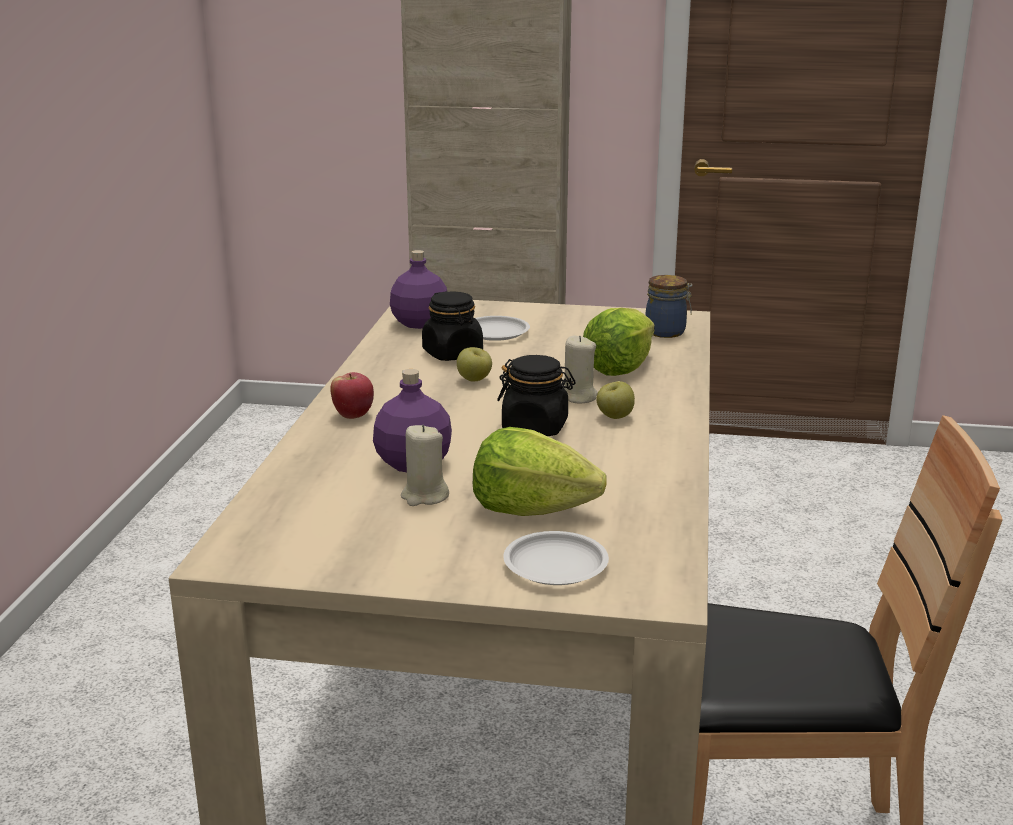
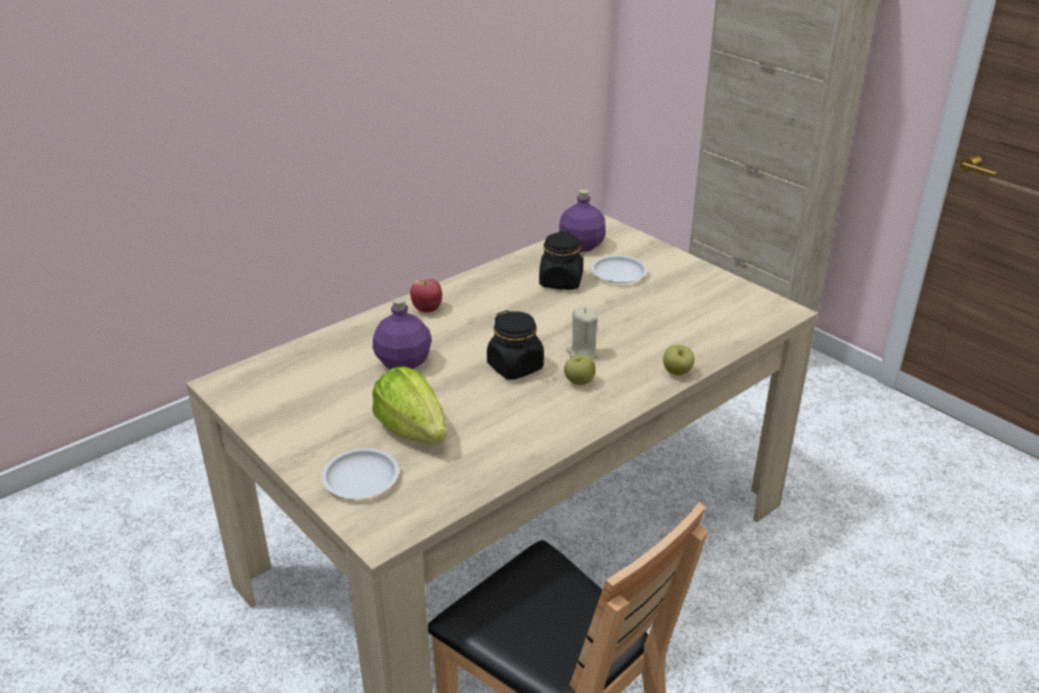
camera: 40 degrees right, 10 degrees up
beige candle [401,425,449,506] -> none
apple [457,347,492,381] -> apple moved to [663,345,694,375]
lettuce [583,308,655,376] -> none
jar [645,275,692,338] -> none

